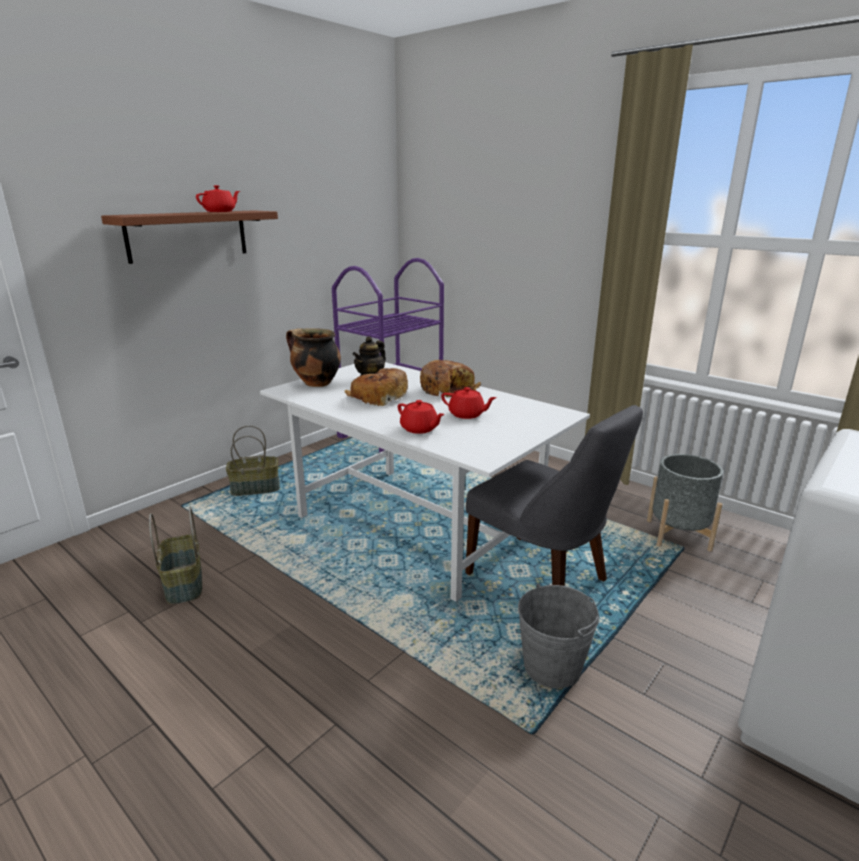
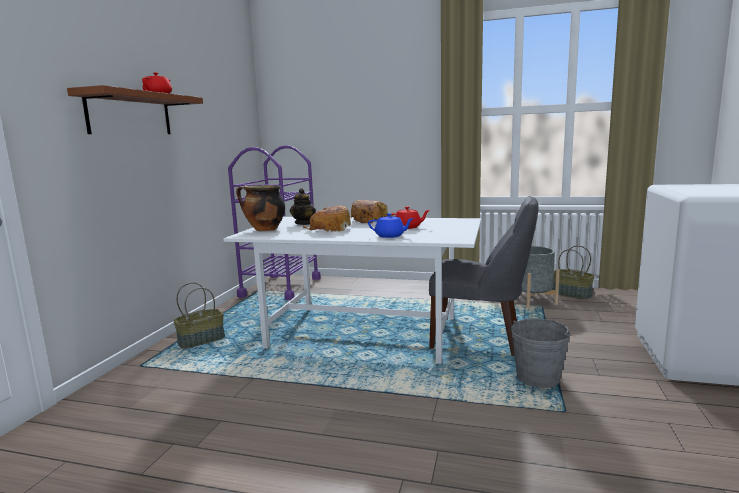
camera: 25 degrees left, 10 degrees down
basket [149,507,202,605] -> basket moved to [552,245,594,300]
red teapot [398,400,445,434] -> blue teapot [368,213,414,238]

